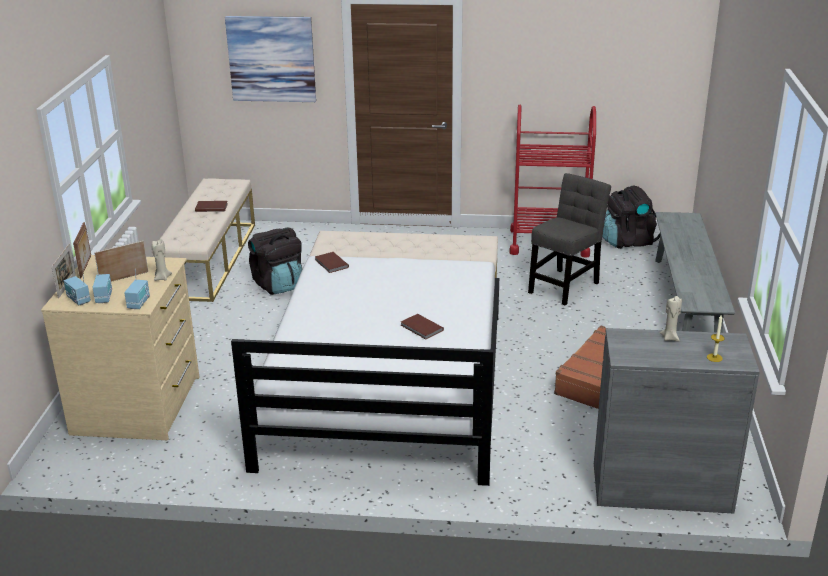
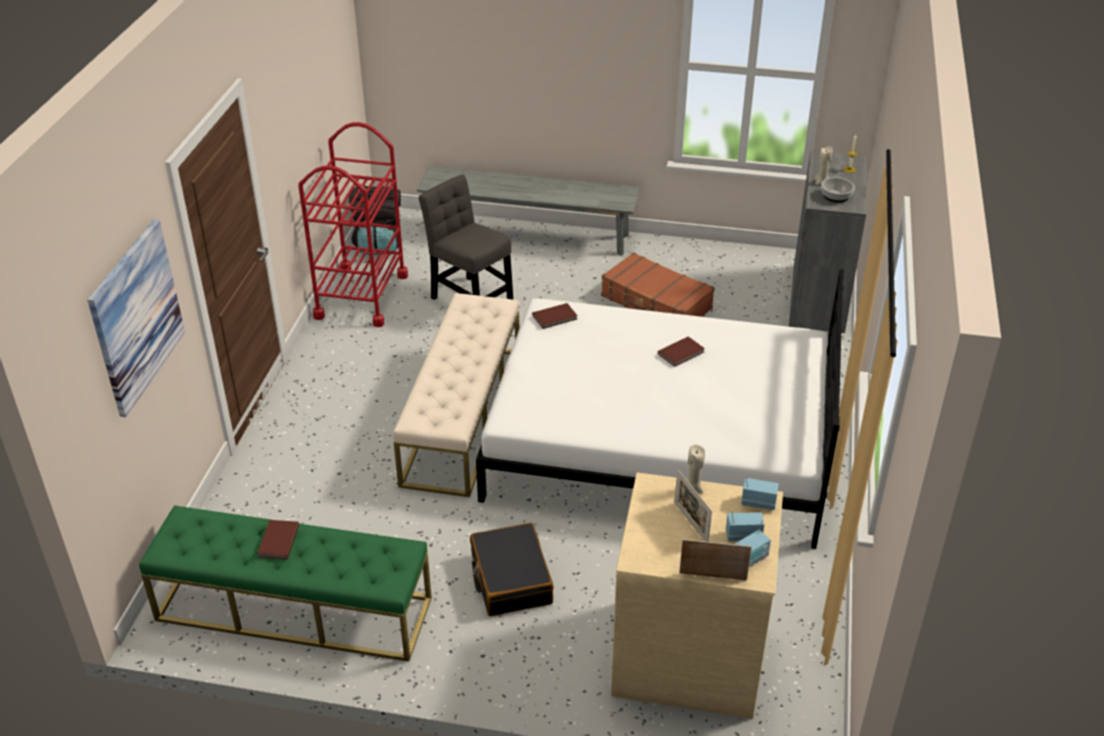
camera: 85 degrees left, 10 degrees up
picture frame [73,222,91,279] -> none
beige bench [152,179,255,302] -> green bench [139,505,432,662]
black backpack [248,228,302,295] -> none
brown book [315,252,349,273] -> brown book moved to [532,303,577,329]
none -> black suitcase [470,523,554,616]
none -> bowl [821,177,855,203]

